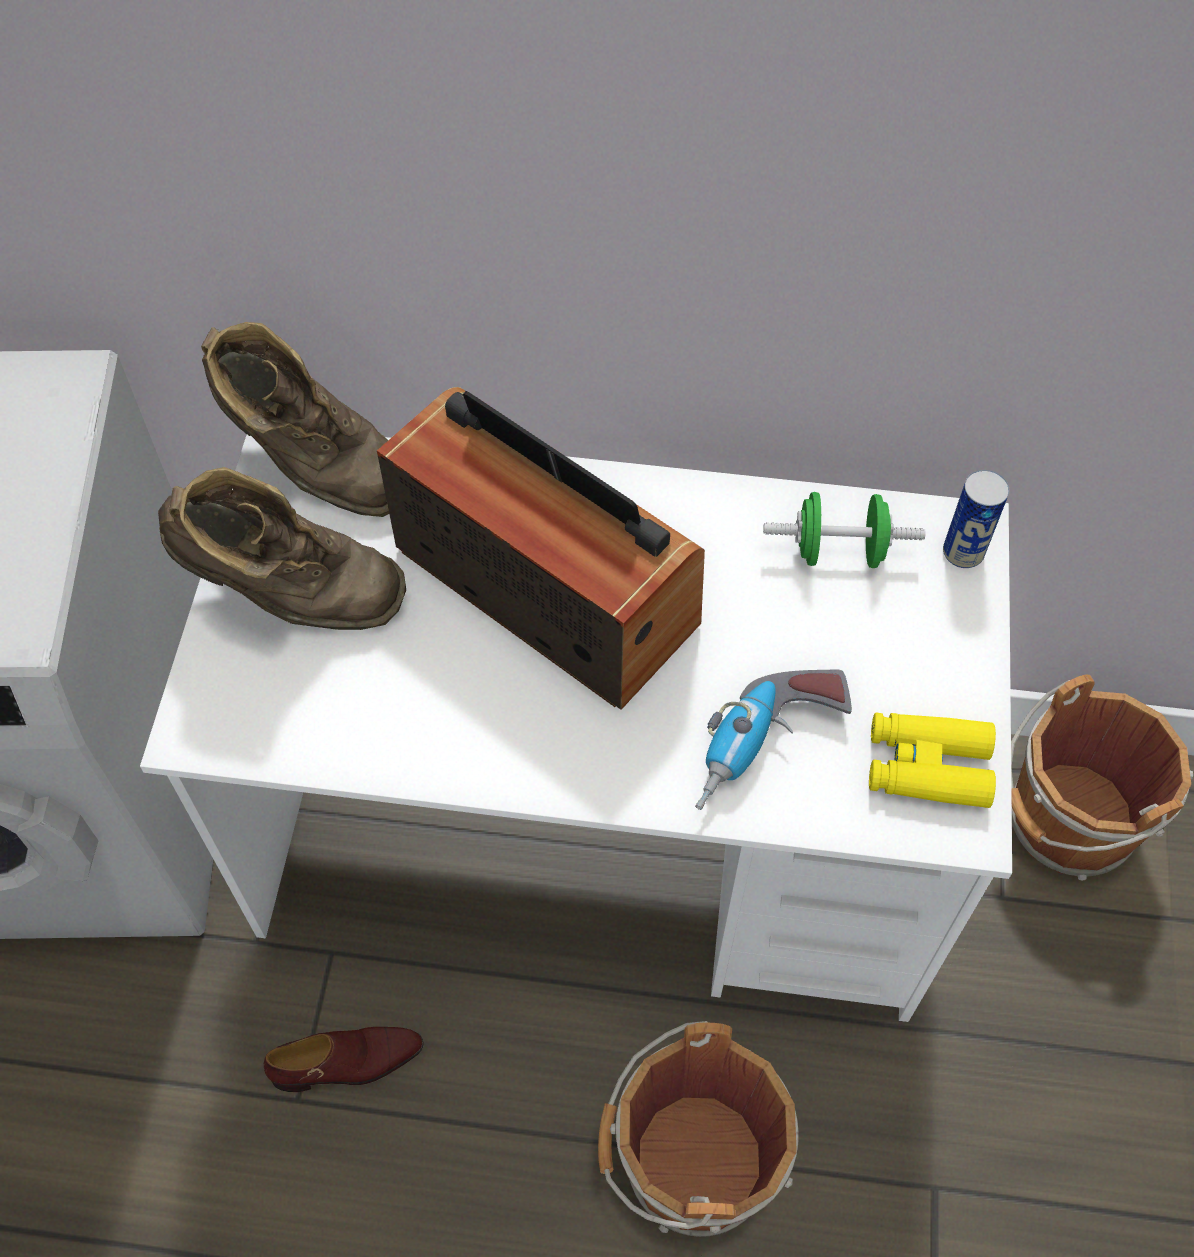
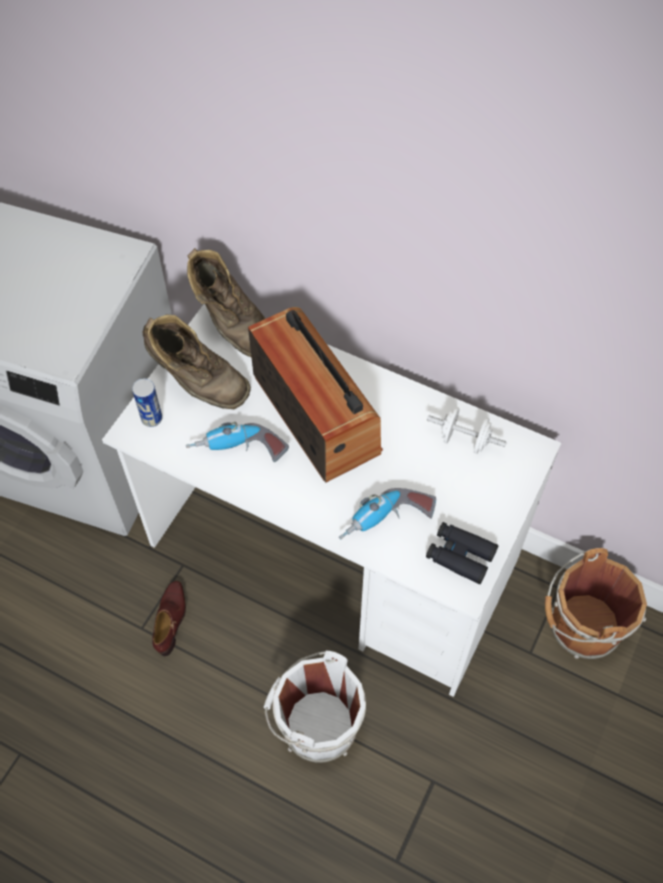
camera: 20 degrees right, 0 degrees up
brown shoe [264,1027,423,1092] -> brown shoe turned 90 degrees counterclockwise [152,581,186,656]
brown bucket [598,1021,799,1237] -> white bucket [264,651,366,763]
green dumbbell [763,492,926,568] -> white dumbbell [427,407,506,454]
yellow binoculars [869,713,996,808] -> black binoculars [426,522,498,584]
can [943,470,1009,568] -> can moved to [132,379,162,427]
none -> power drill [186,422,289,462]

